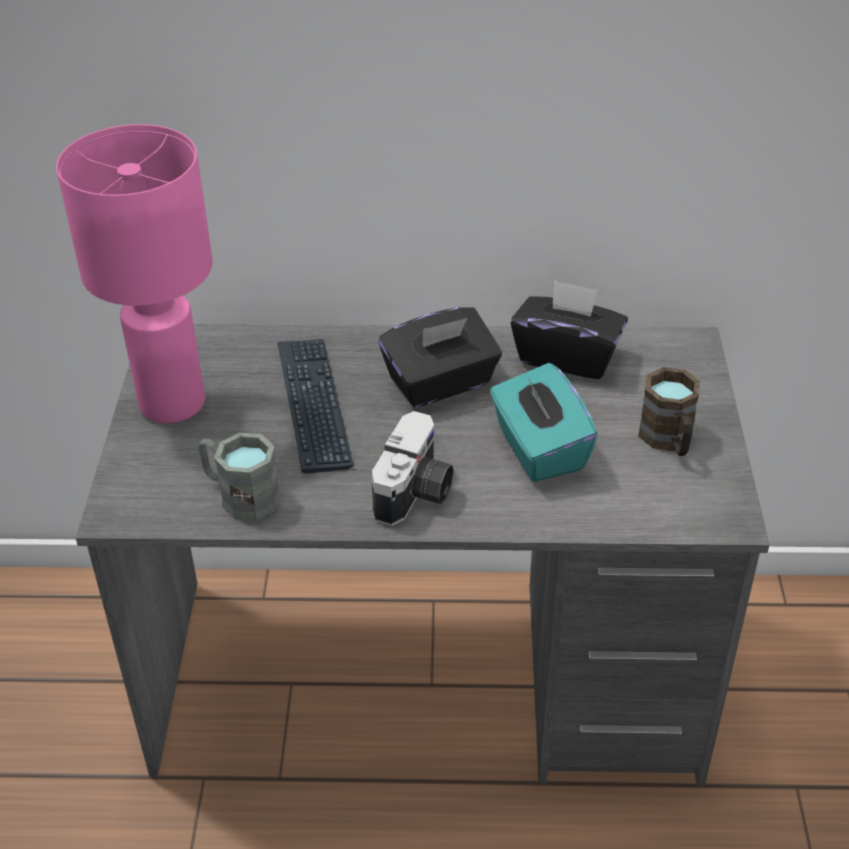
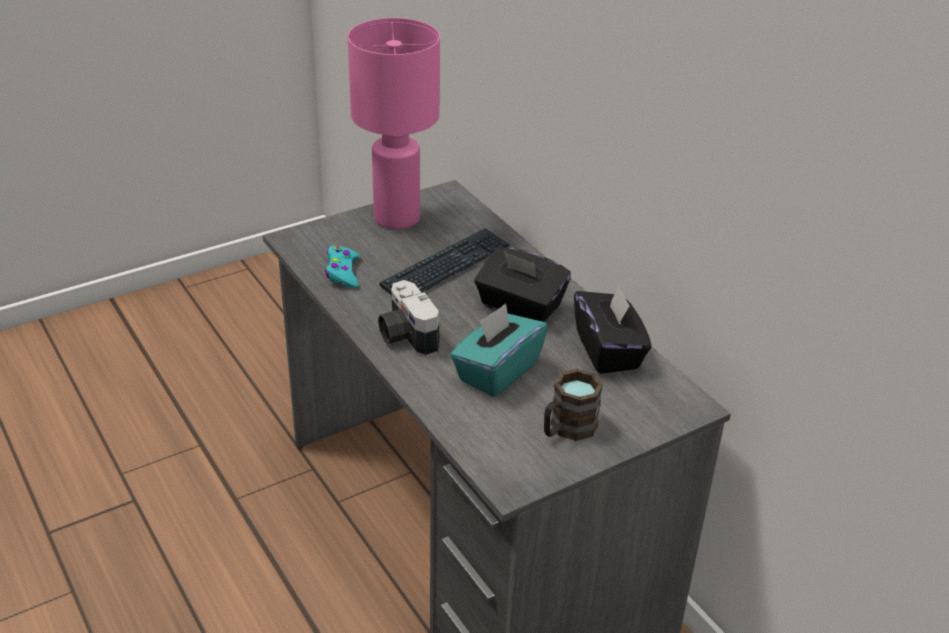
camera: 55 degrees right, 5 degrees down
grey mug [198,433,280,521] -> turquoise game controller [325,245,360,289]
camera [372,411,454,526] -> camera turned 75 degrees clockwise [378,280,440,357]

